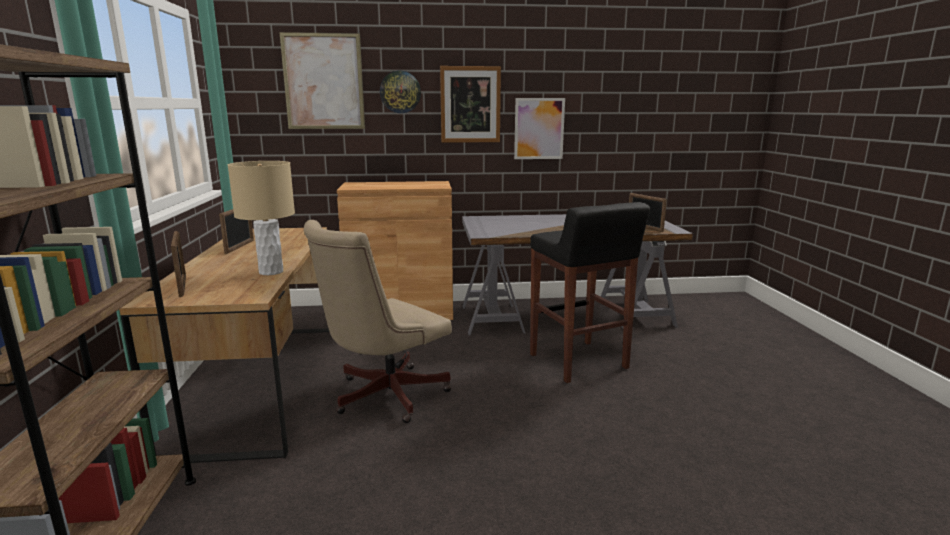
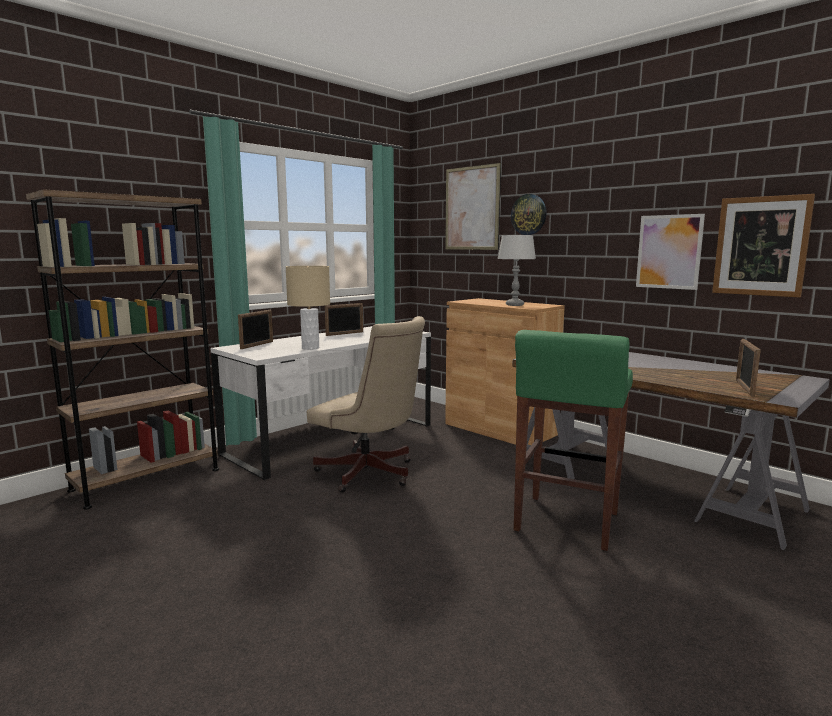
camera: 50 degrees right, 5 degrees down
brown desk [119,227,330,463] -> white desk [210,326,431,480]
beige office chair [304,220,452,423] -> beige office chair turned 150 degrees counterclockwise [307,316,425,493]
picture [440,66,501,143] -> picture moved to [712,194,815,297]
black stool [530,202,650,383] -> green stool [514,330,633,551]
none -> grey table lamp [497,235,536,306]

